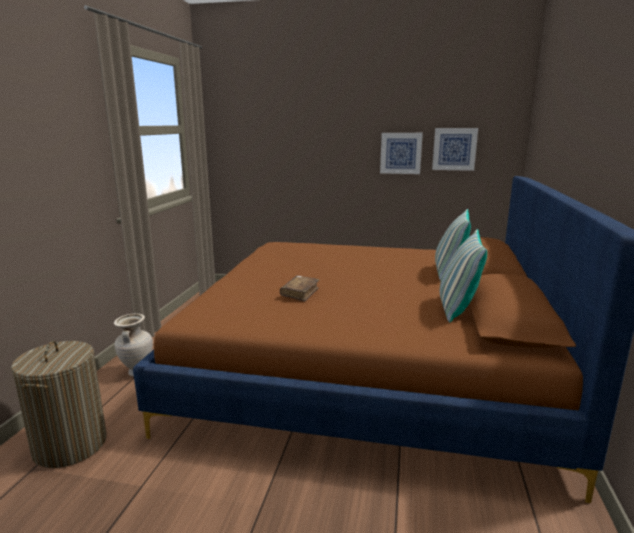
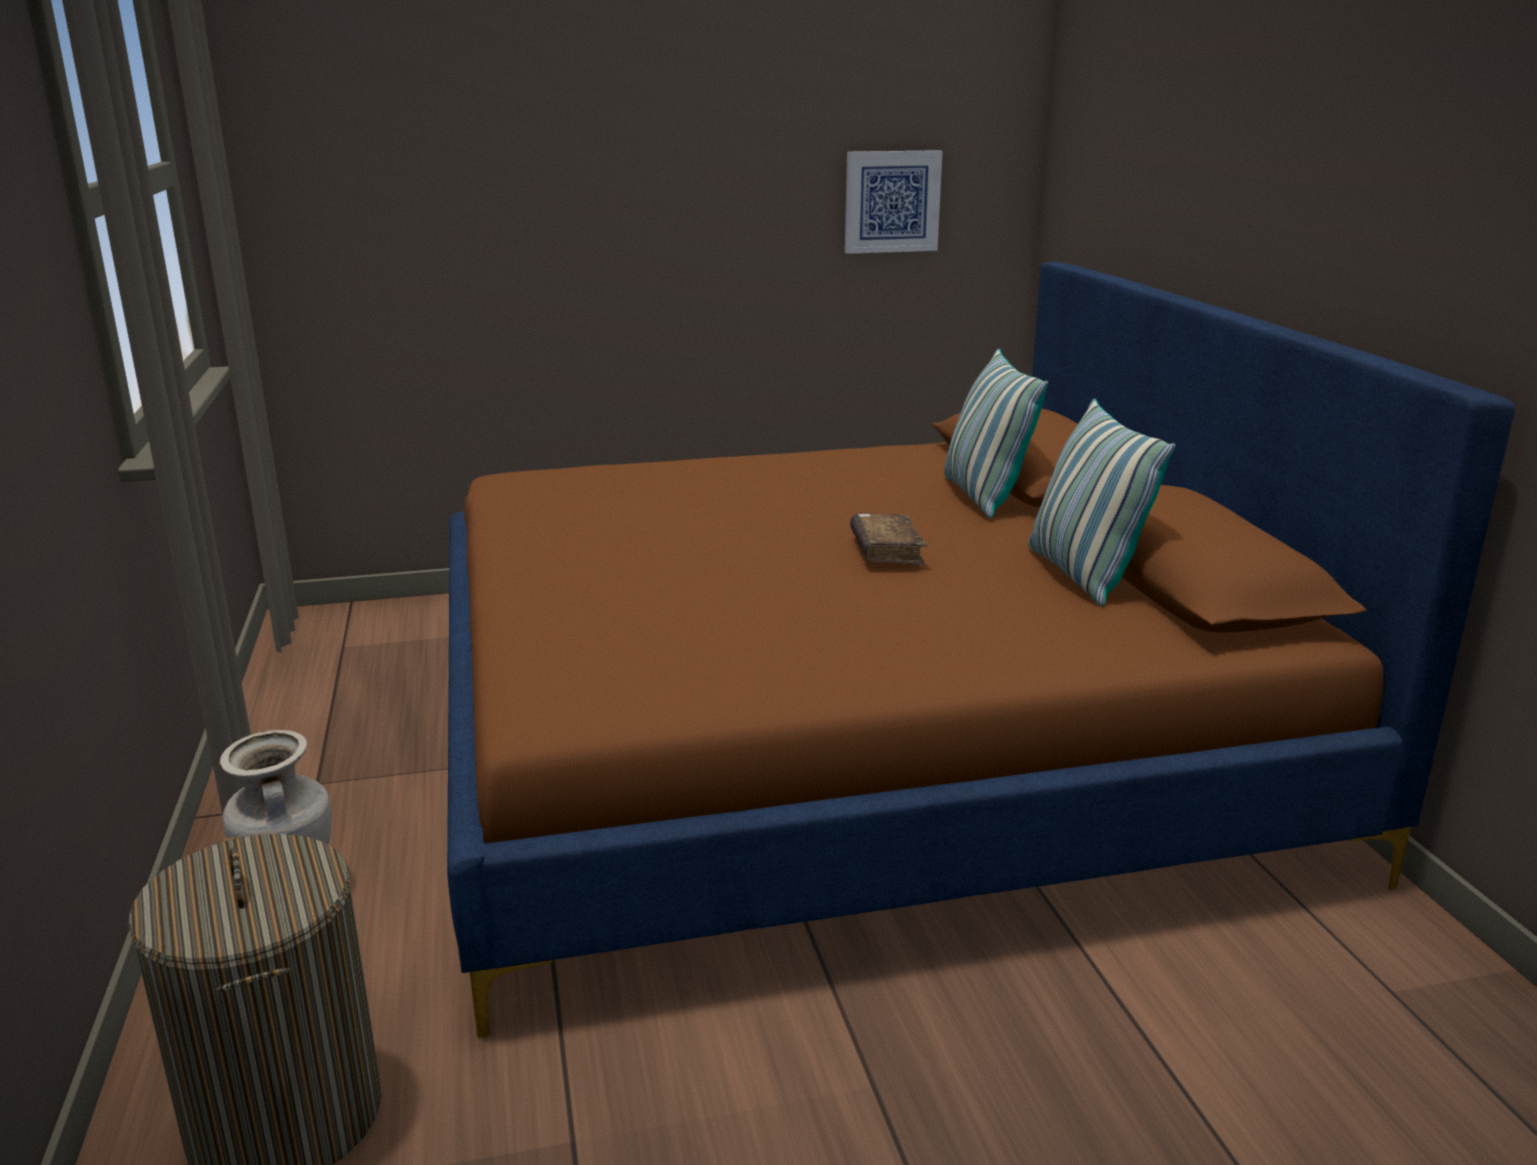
camera: 25 degrees left, 5 degrees up
brown book [280,276,319,302] -> brown book moved to [850,513,927,566]
picture [380,133,423,174] -> none

